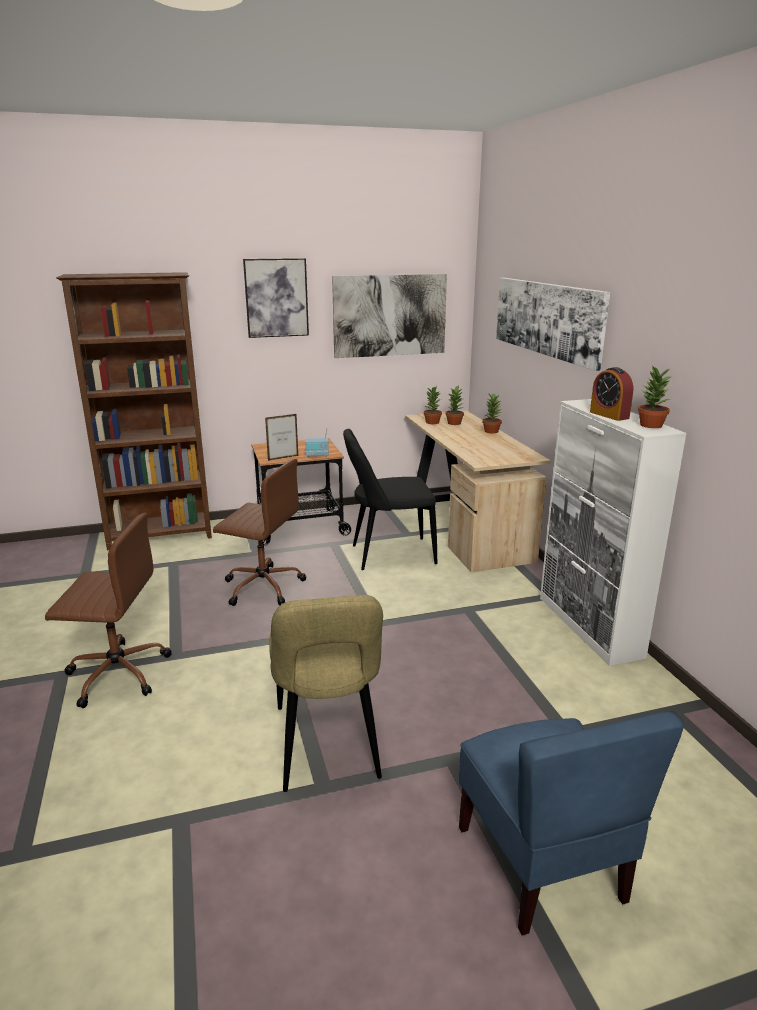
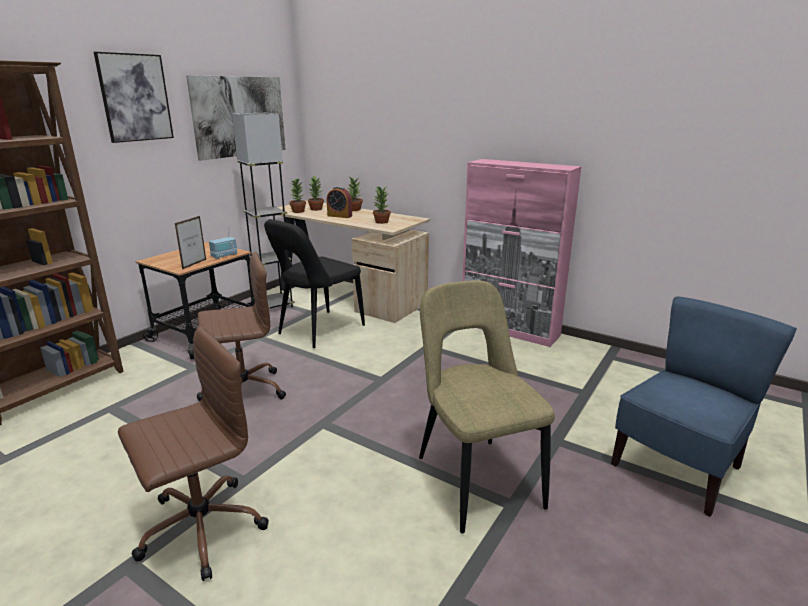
camera: 40 degrees left, 0 degrees up
beige chair [269,595,383,792] -> beige chair turned 150 degrees counterclockwise [419,281,555,533]
blue chair [459,711,685,935] -> blue chair turned 75 degrees counterclockwise [611,296,797,516]
picture [496,278,610,371] -> none
white cabinet [540,399,687,666] -> pink cabinet [462,159,582,347]
alarm clock [590,367,634,421] -> alarm clock moved to [327,186,352,218]
potted plant [638,365,670,428] -> potted plant moved to [373,187,391,224]
none -> grey floor lamp [232,113,295,309]

